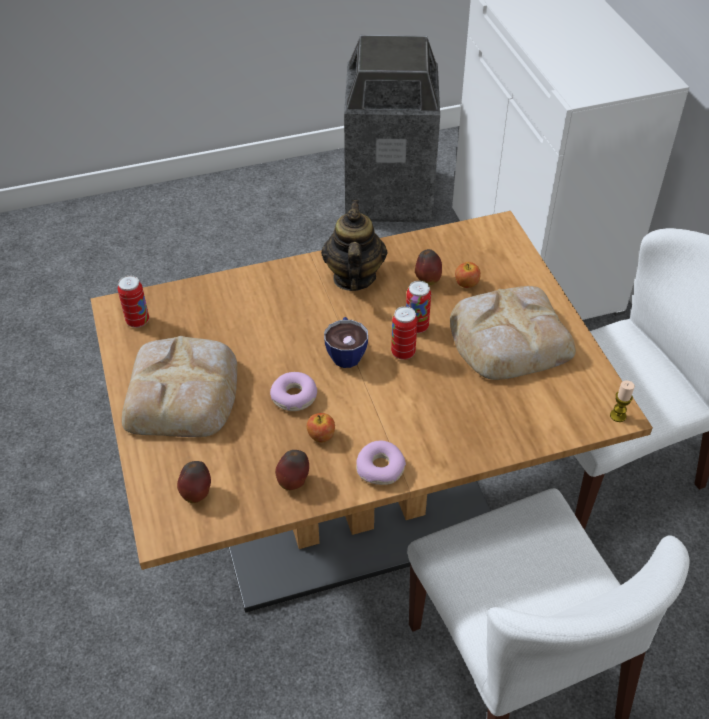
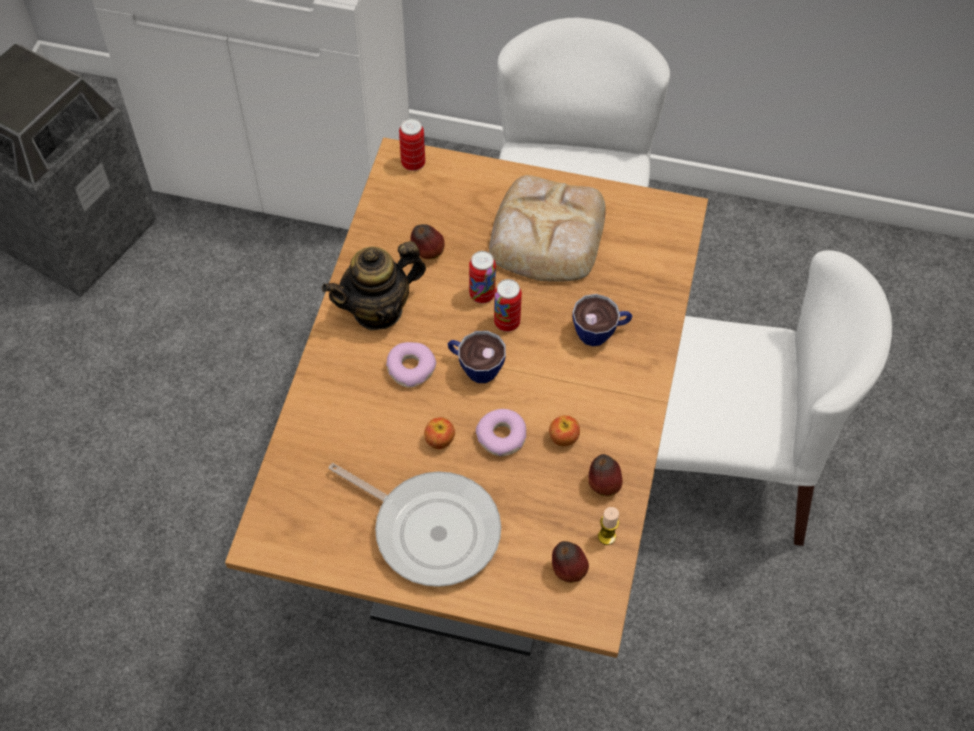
camera: 60 degrees left, 10 degrees up
can [118,275,149,328] -> can moved to [399,118,425,171]
bread [122,336,237,437] -> frying pan [328,463,501,587]
teapot [321,200,387,291] -> teapot turned 60 degrees counterclockwise [322,241,426,330]
donut [356,441,406,485] -> donut moved to [386,342,436,387]
apple [455,262,481,288] -> apple moved to [424,417,455,449]
candle [610,380,635,422] -> candle moved to [598,507,619,545]
none -> cup [572,294,633,346]

